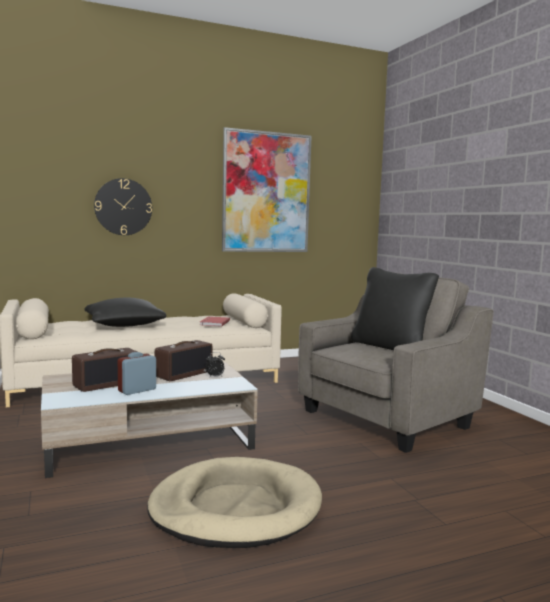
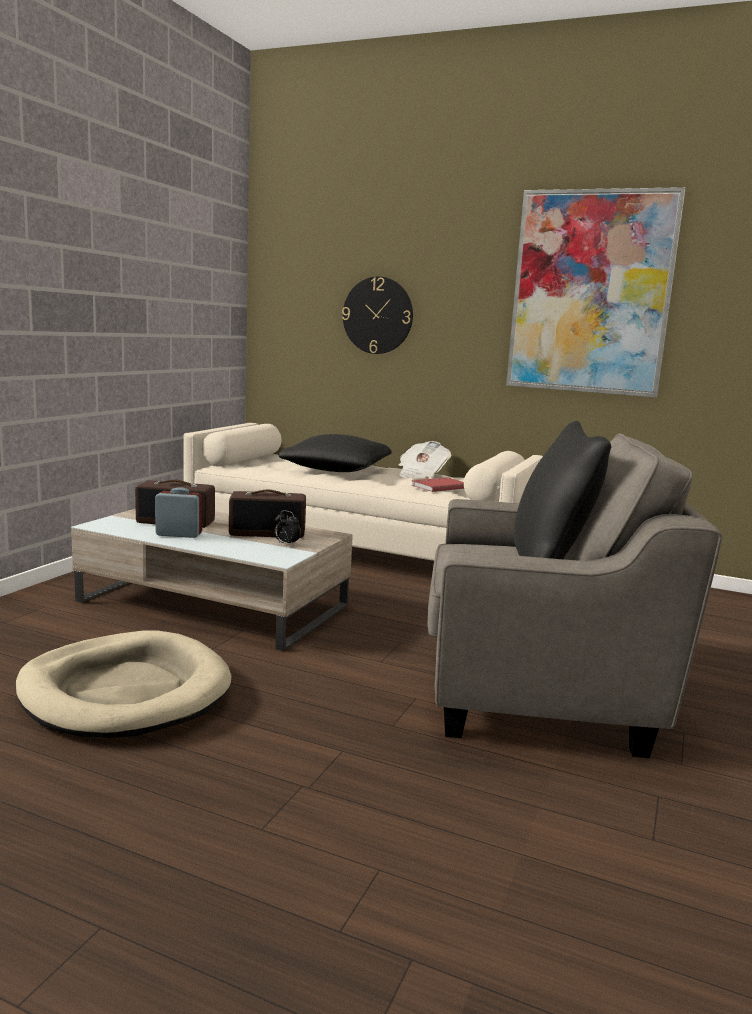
camera: 45 degrees right, 5 degrees up
none -> newspaper [399,441,451,478]

